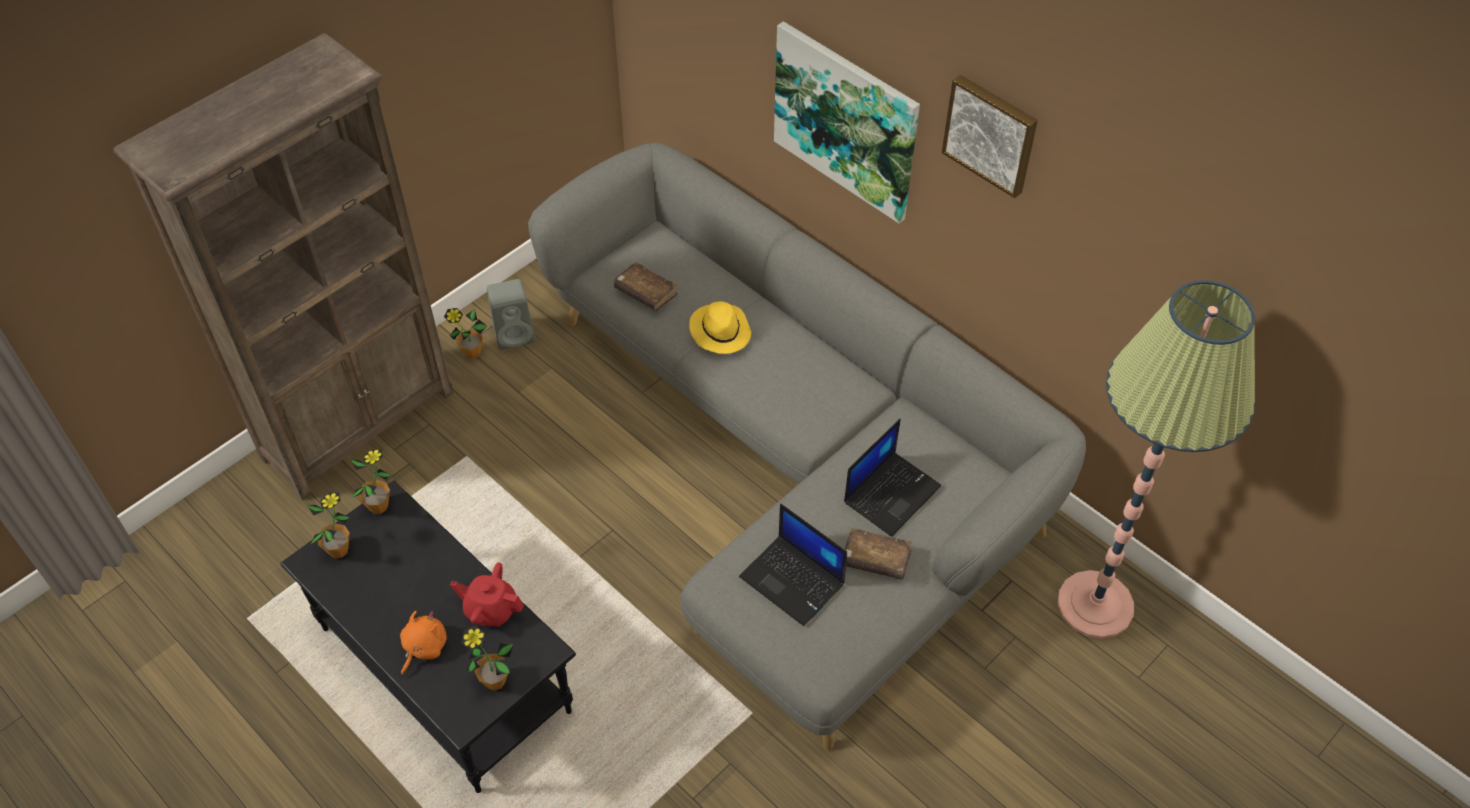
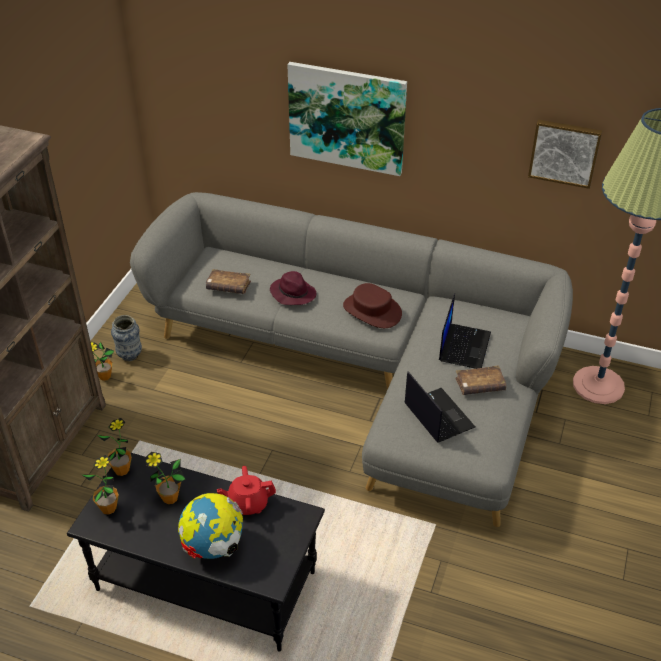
camera: 25 degrees left, 10 degrees down
orange plush toy [400,611,447,675] -> globe [178,493,243,559]
potted plant [462,626,513,691] -> potted plant moved to [145,452,185,504]
grey speaker [487,279,535,350] -> vase [111,315,142,361]
yellow hat [689,301,751,354] -> purple hat [270,271,316,305]
laptop [739,504,847,626] -> laptop turned 135 degrees counterclockwise [404,371,475,443]
picture [942,75,1038,198] -> picture moved to [528,120,602,189]
none -> brown hat [343,283,402,328]

